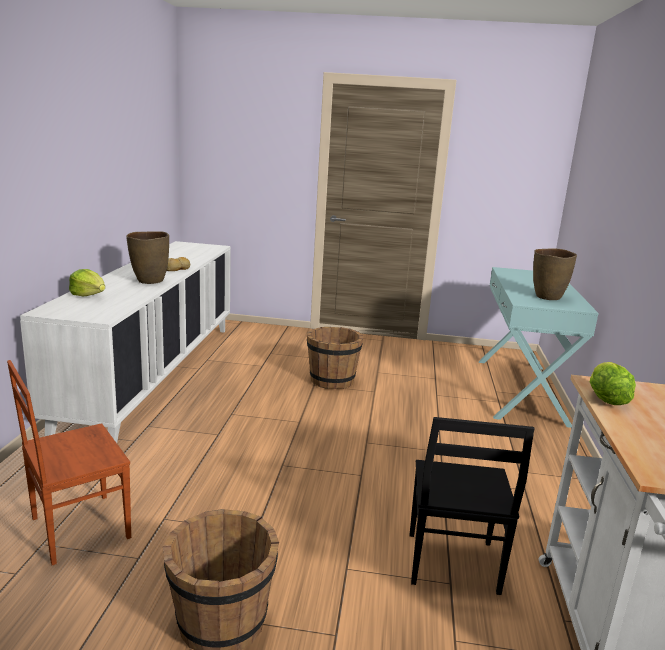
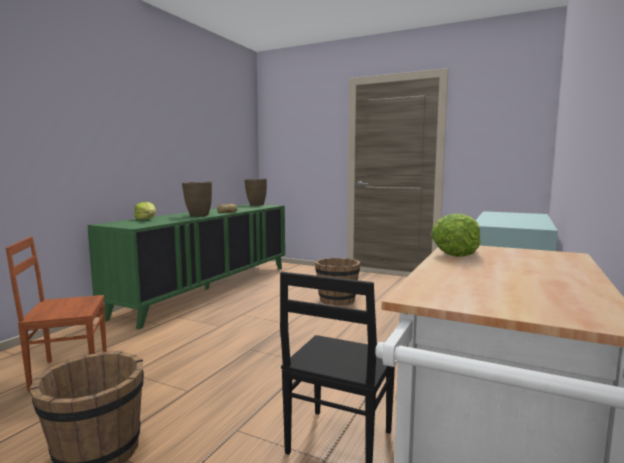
camera: 20 degrees right, 10 degrees down
white cabinet [20,241,231,443] -> green cabinet [88,204,285,329]
brown vase [533,249,577,300] -> brown vase moved to [244,179,267,206]

